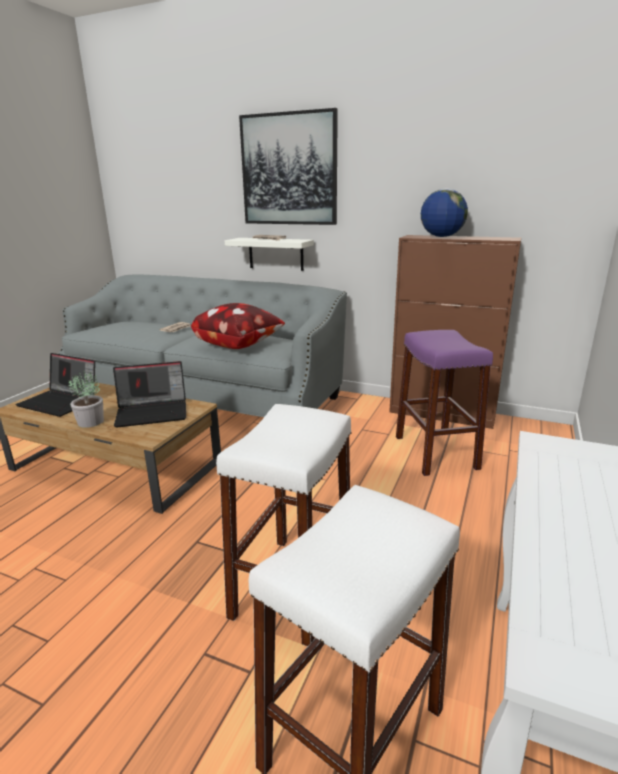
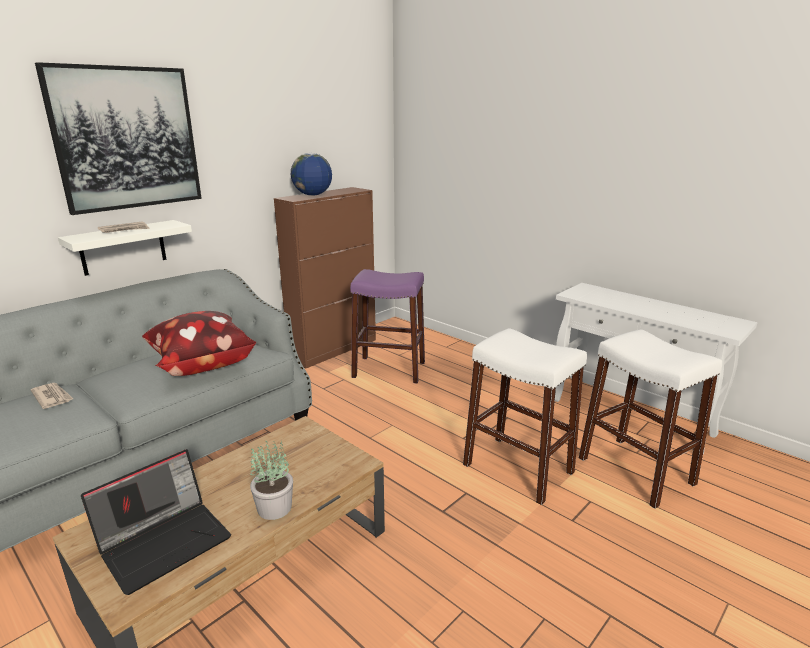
camera: 70 degrees left, 0 degrees up
laptop [113,361,186,428] -> none

